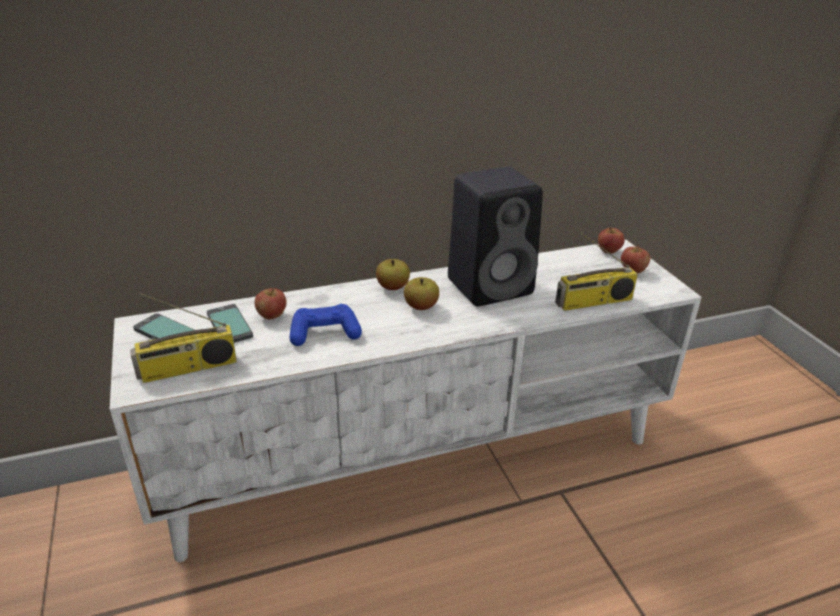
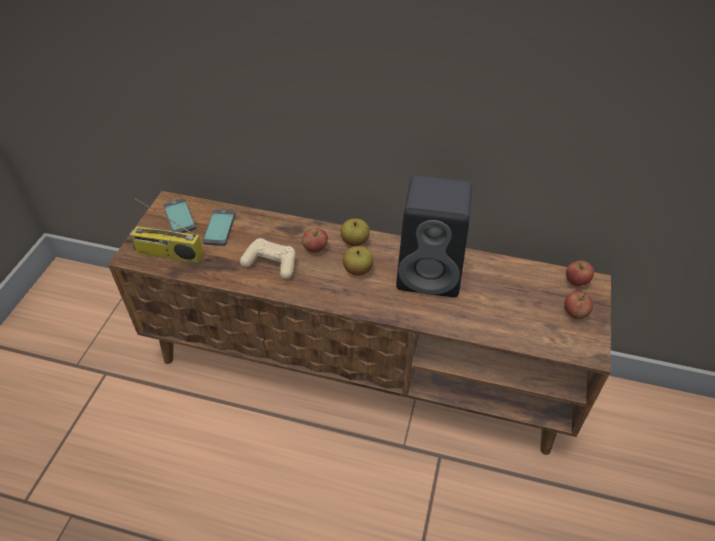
camera: 35 degrees right, 15 degrees up
white tv stand [110,239,702,562] -> brown tv stand [108,191,611,455]
apple [254,288,287,319] -> apple moved to [302,228,328,253]
blue game controller [290,304,362,346] -> beige game controller [240,238,295,279]
radio [555,233,638,311] -> none

